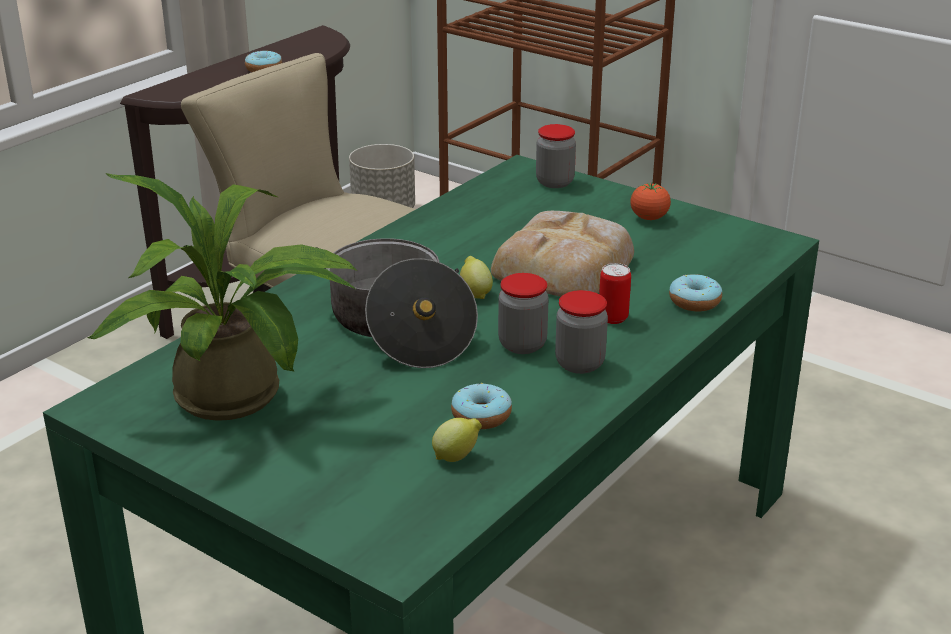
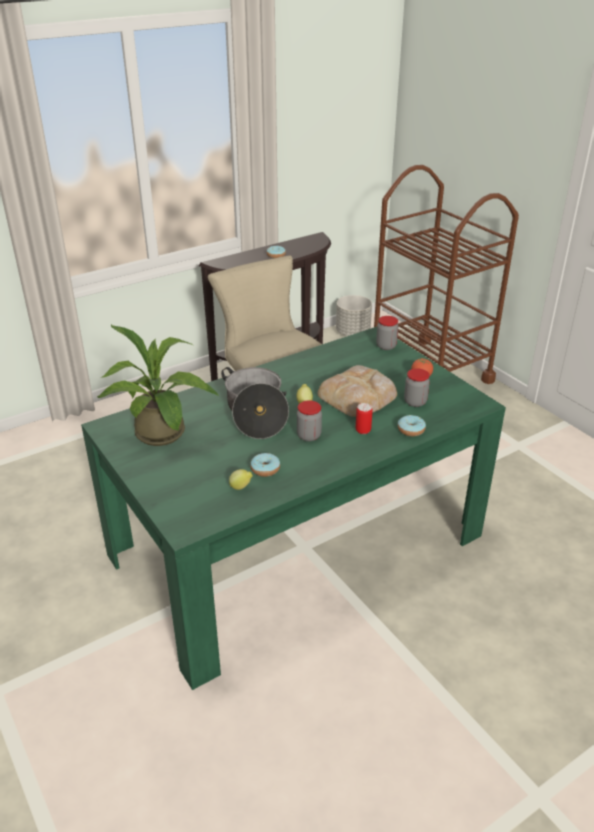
camera: 20 degrees right, 5 degrees up
jar [555,290,608,374] -> jar moved to [404,368,430,407]

